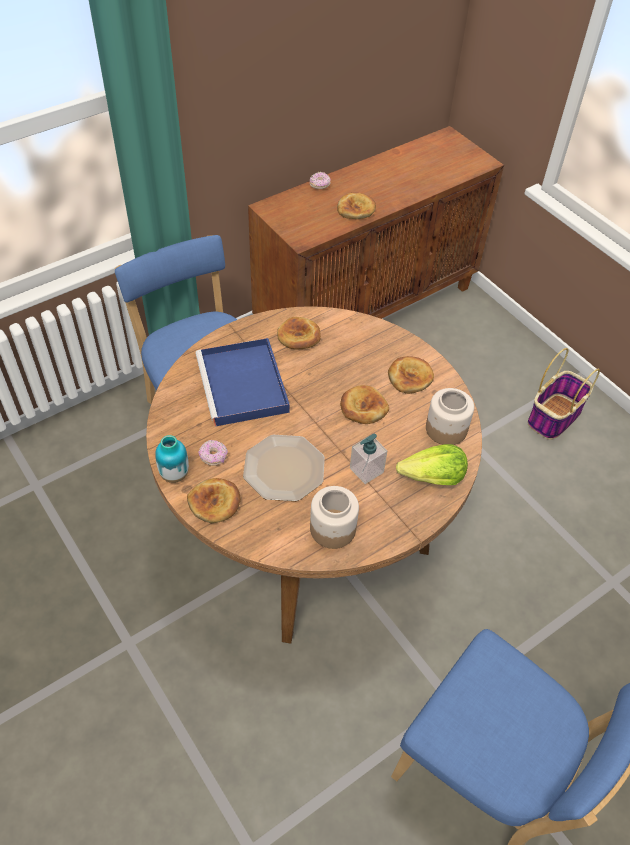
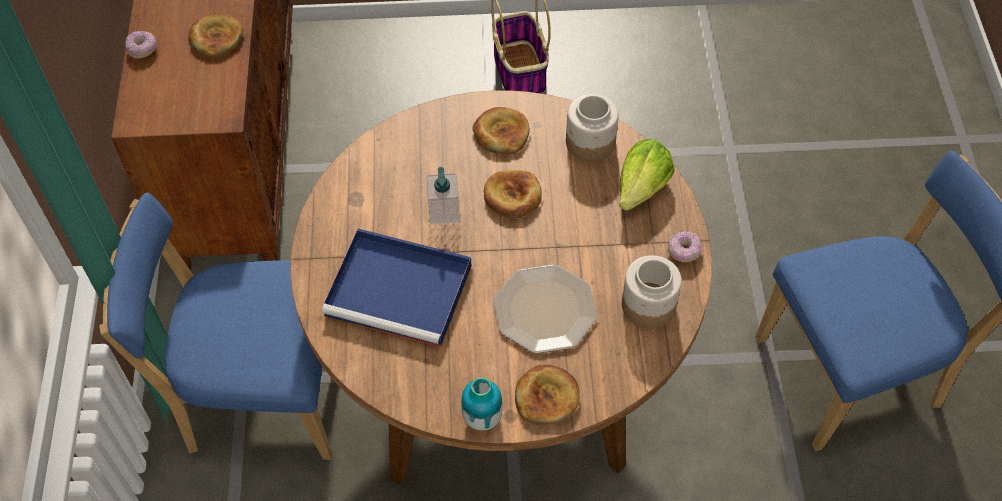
camera: 55 degrees left, 5 degrees up
donut [199,440,228,466] -> donut moved to [667,231,702,262]
bread [277,317,321,350] -> none
soap dispenser [350,434,387,484] -> soap dispenser moved to [427,167,460,224]

